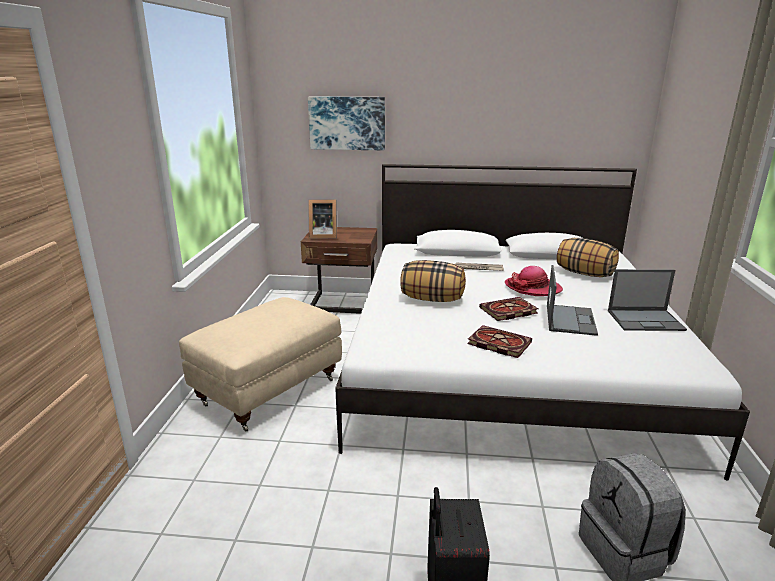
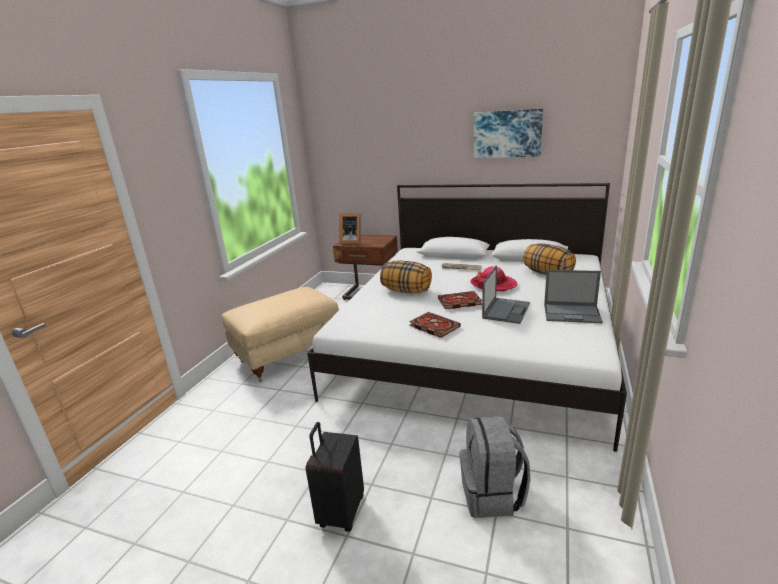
camera: 15 degrees right, 0 degrees up
picture [308,96,385,150] -> picture moved to [474,109,543,158]

